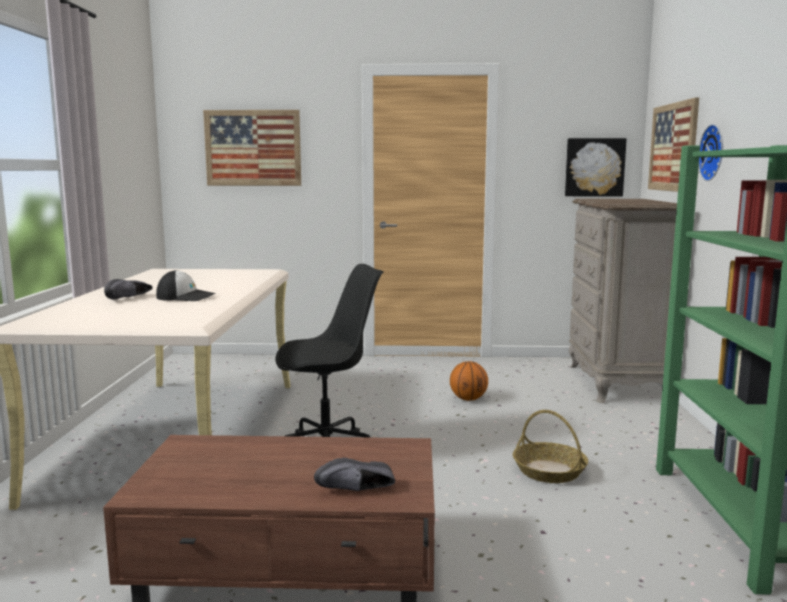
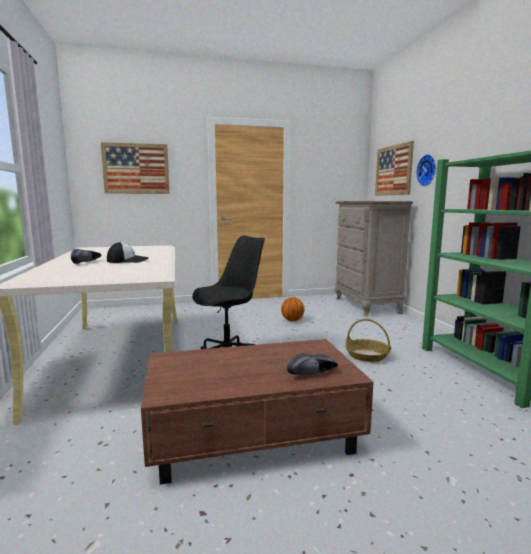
camera: 15 degrees left, 0 degrees up
picture [565,138,627,196] -> none

